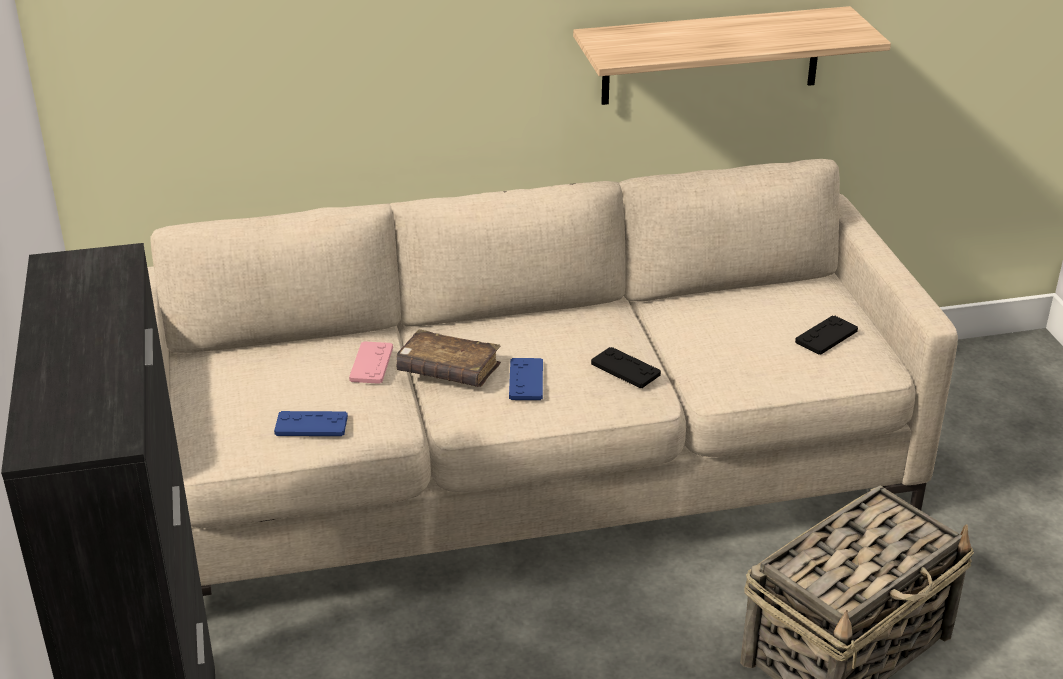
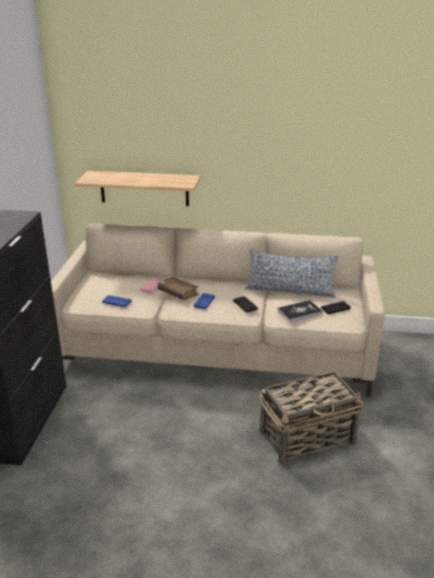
camera: 20 degrees right, 5 degrees down
shelf [573,6,891,105] -> shelf moved to [75,171,200,206]
none -> pillow [245,249,338,298]
none -> book [277,300,323,322]

